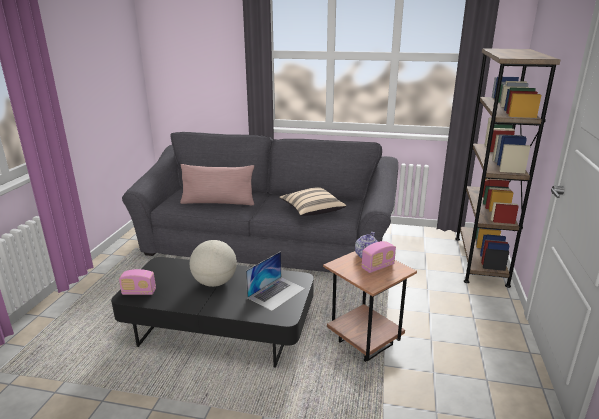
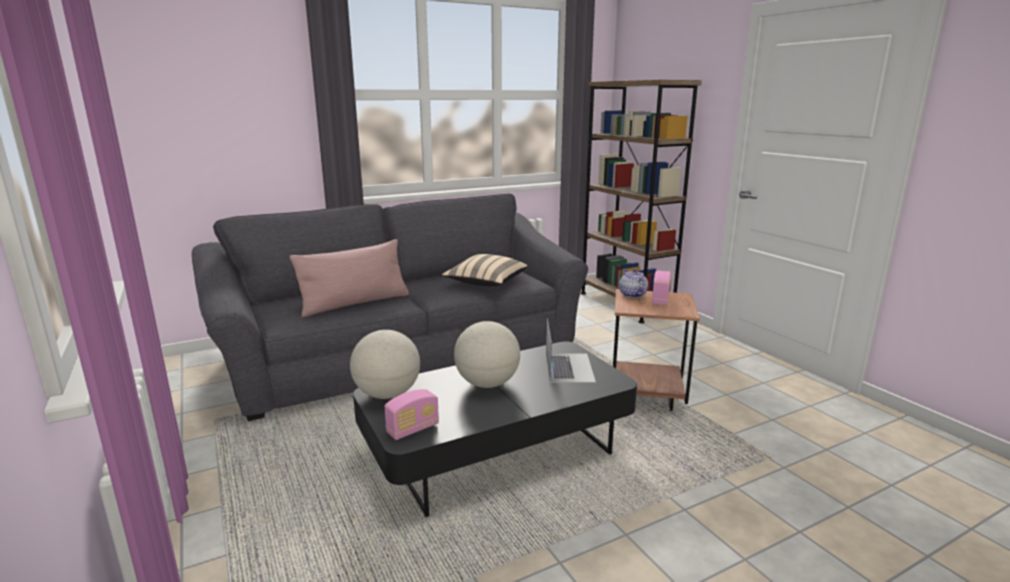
camera: 40 degrees left, 5 degrees down
none -> globe [350,330,420,399]

